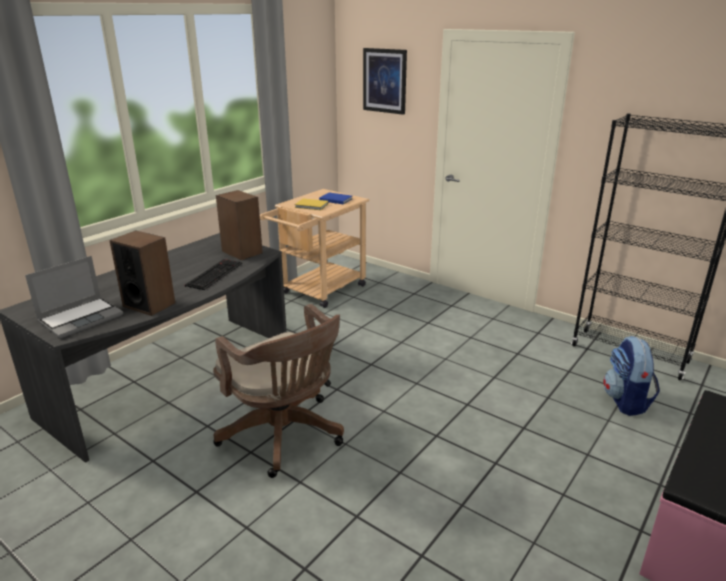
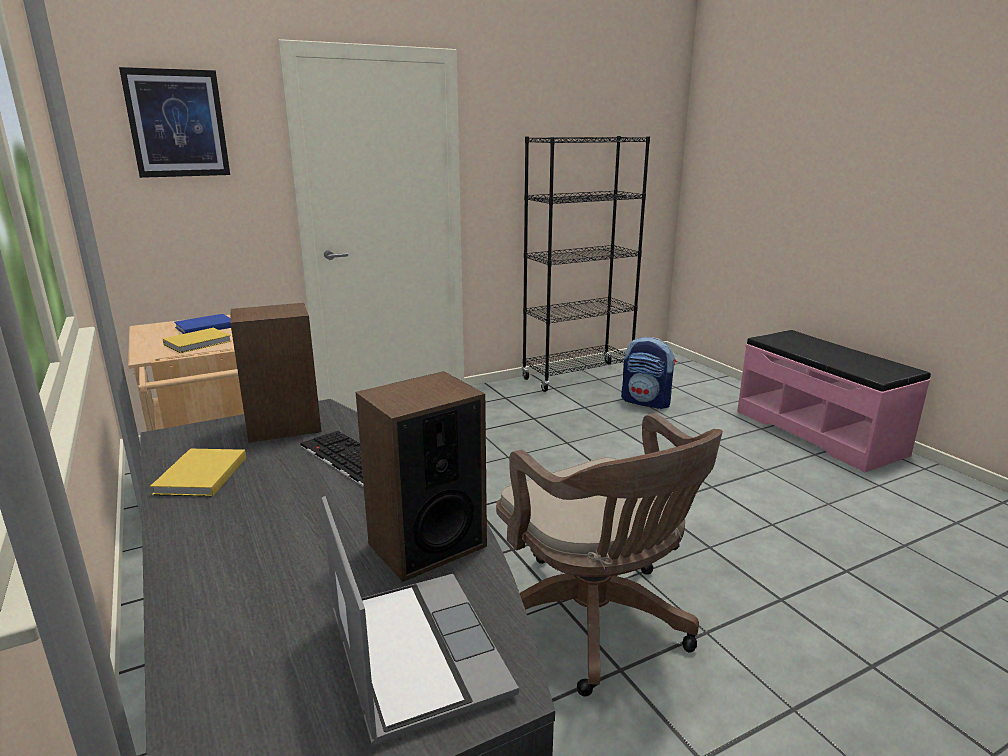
camera: 65 degrees left, 5 degrees down
brown office chair [213,304,344,478] -> brown office chair turned 75 degrees clockwise [496,413,723,697]
none -> yellow book [150,449,246,497]

